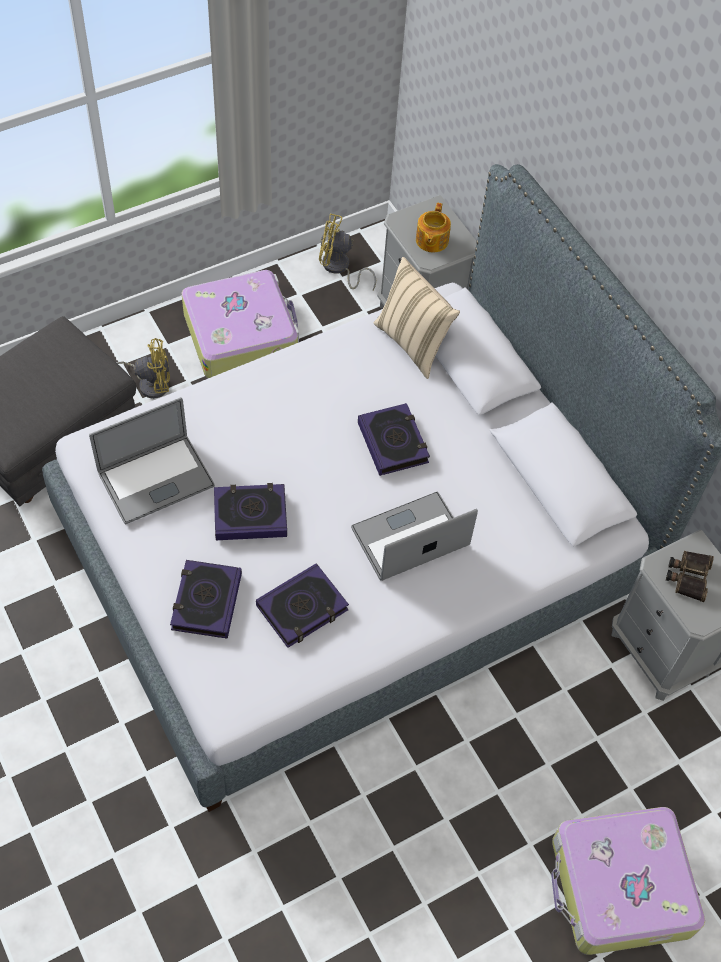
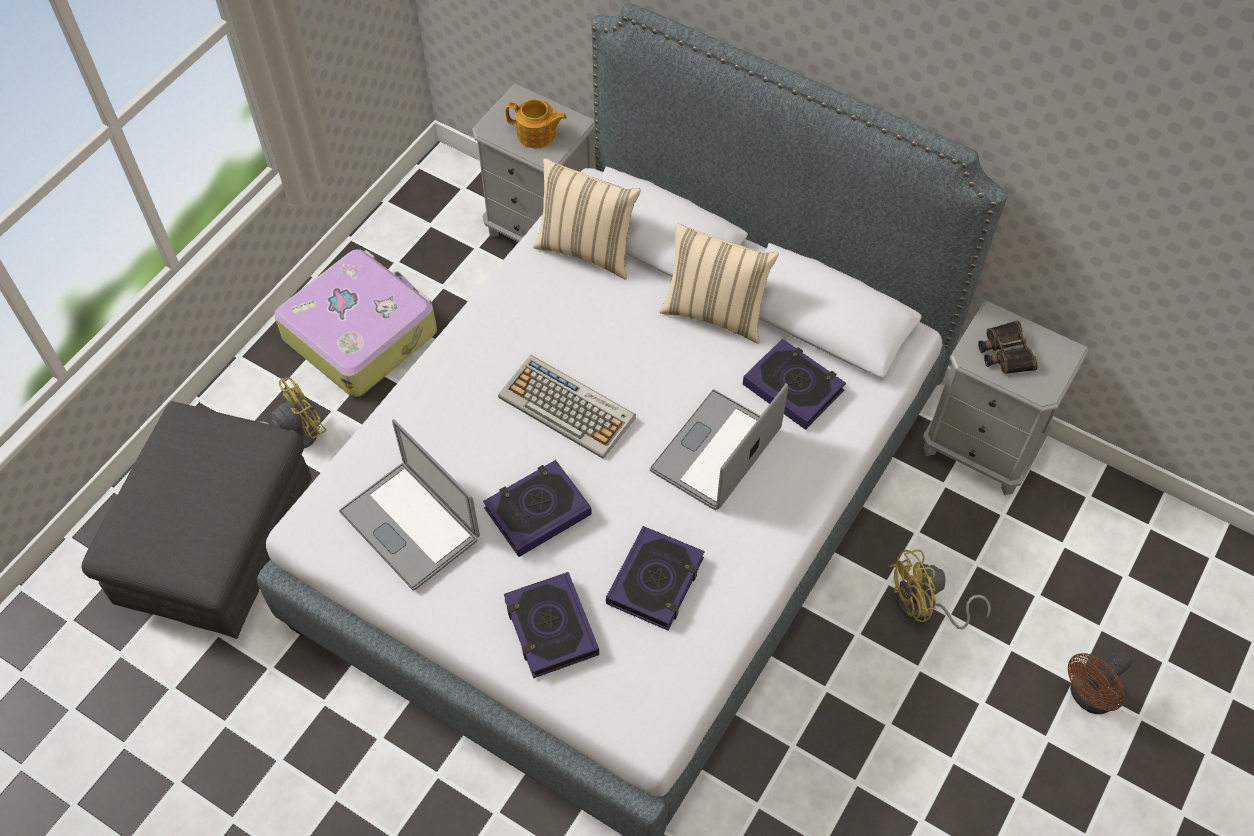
camera: 25 degrees left, 0 degrees up
laptop [89,397,215,525] -> laptop turned 105 degrees clockwise [339,419,480,591]
yellow fan [319,214,376,290] -> yellow fan moved to [888,550,991,629]
book [358,403,430,476] -> book moved to [743,339,846,430]
teapot [416,203,451,252] -> teapot turned 60 degrees counterclockwise [506,99,567,149]
suitcase [551,807,705,955] -> brown fan [1068,650,1132,714]
none -> keyboard [498,355,636,459]
none -> beige pillow [659,223,779,344]

